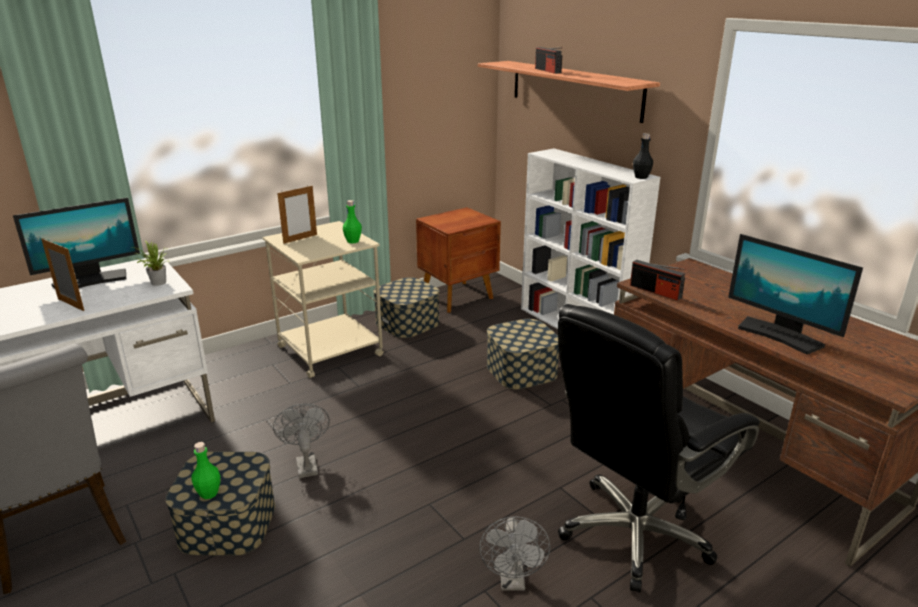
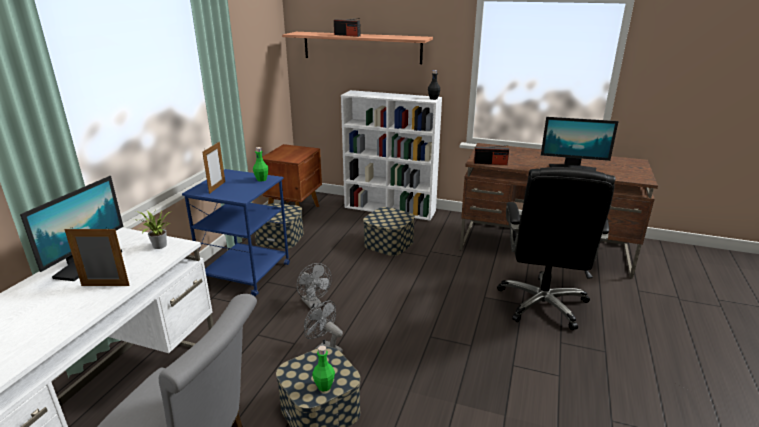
camera: 35 degrees left, 0 degrees up
beige cart [263,221,384,378] -> blue cart [182,169,290,296]
grey fan [479,516,550,591] -> grey fan moved to [297,263,332,309]

